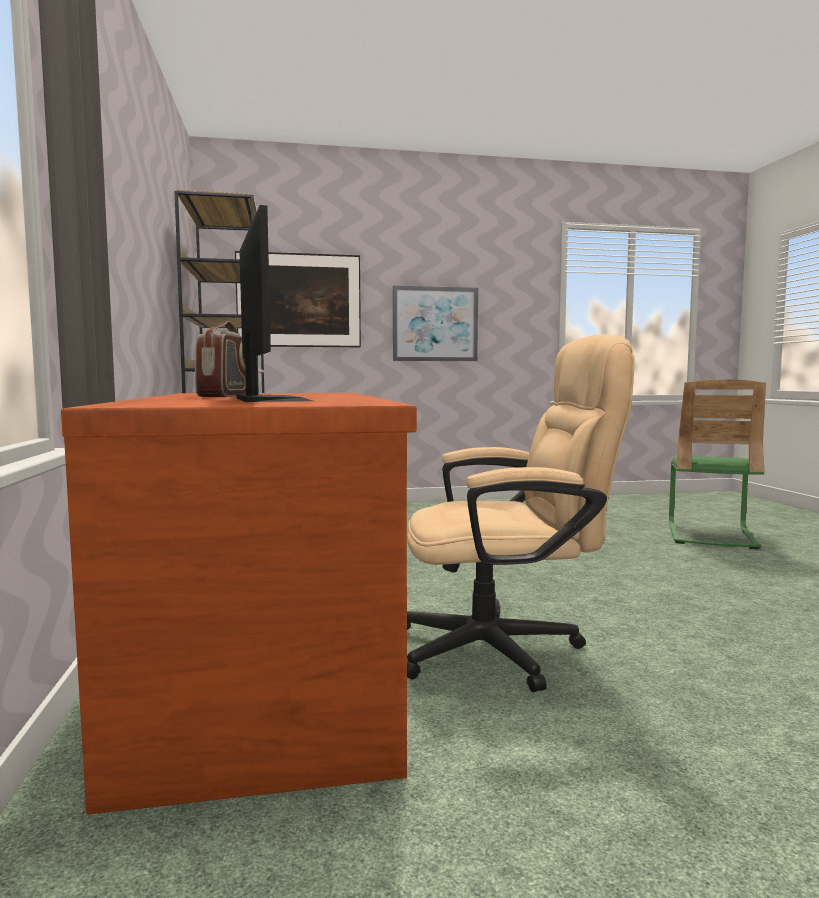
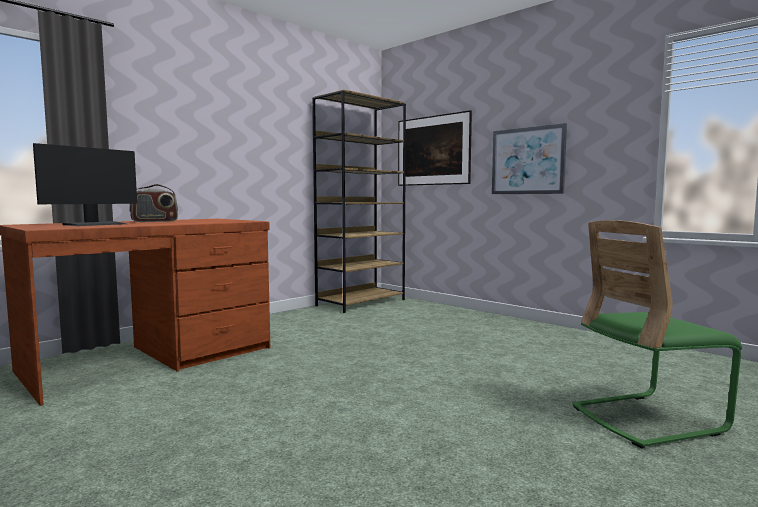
camera: 55 degrees right, 0 degrees up
beige office chair [407,334,635,692] -> none

